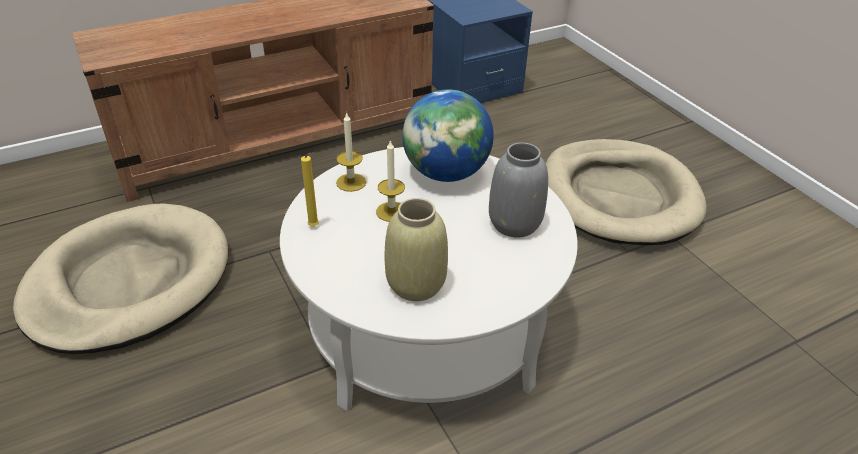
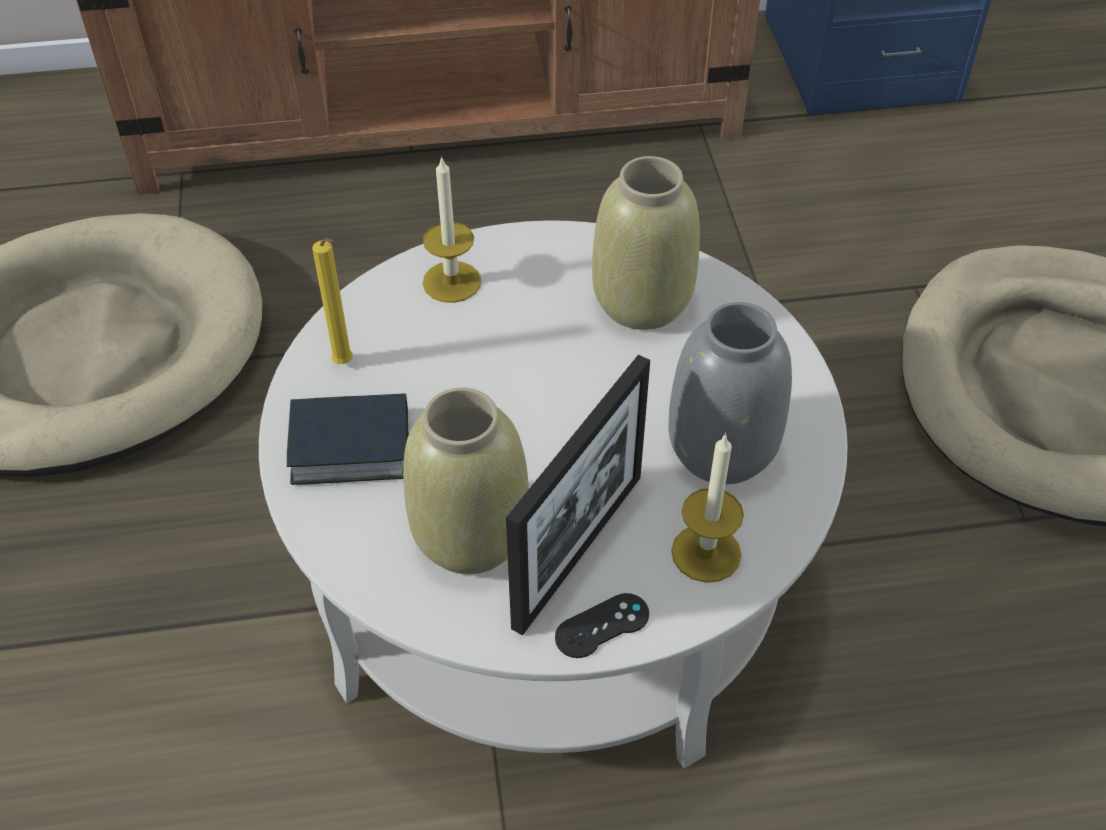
camera: 20 degrees right, 10 degrees up
candle [376,140,405,222] -> candle moved to [671,433,744,583]
globe [402,89,494,182] -> beige vase [592,156,700,330]
none -> book [287,393,409,485]
none -> picture frame [506,355,650,636]
none -> black game controller [555,593,649,658]

